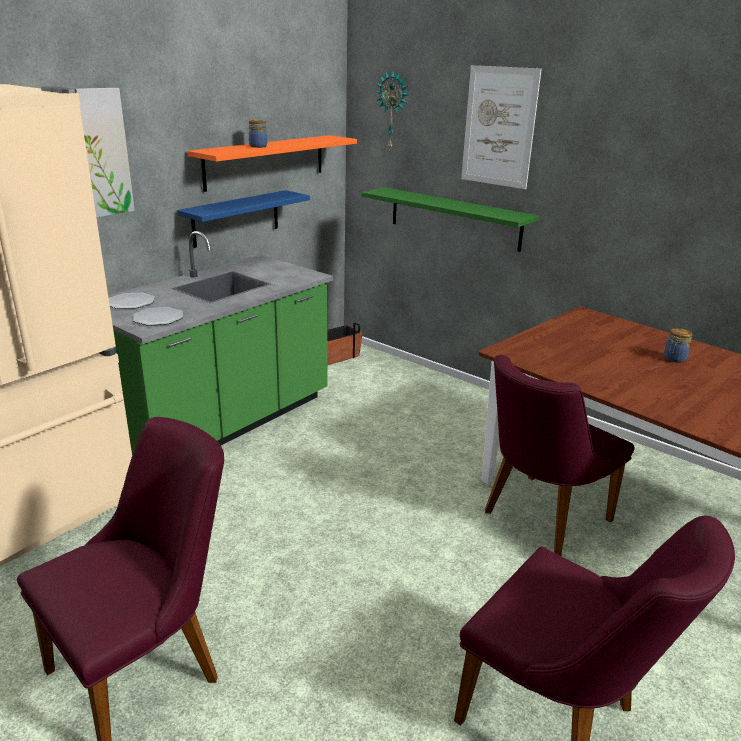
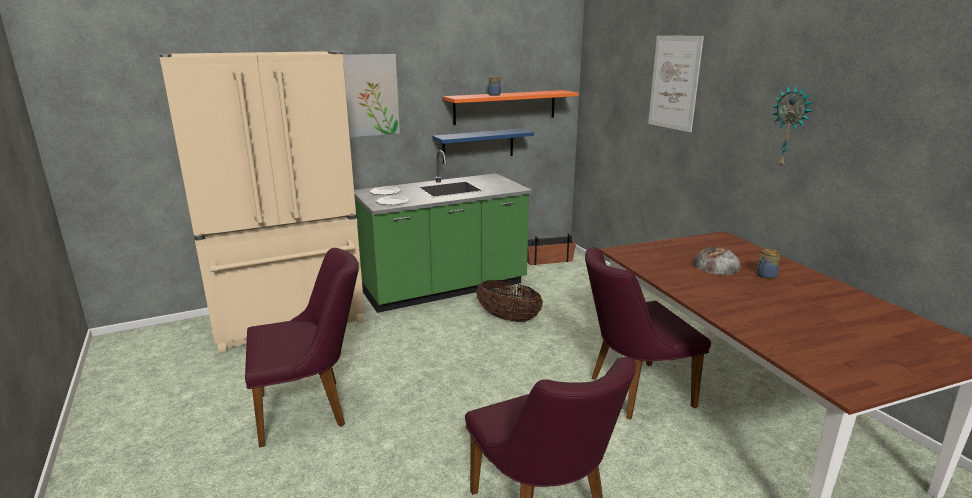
camera: 25 degrees right, 5 degrees down
green shelf [361,187,539,252] -> none
wall clock [376,71,409,151] -> wall clock moved to [772,84,813,168]
none -> basket [476,280,543,322]
none -> bread [693,246,741,275]

